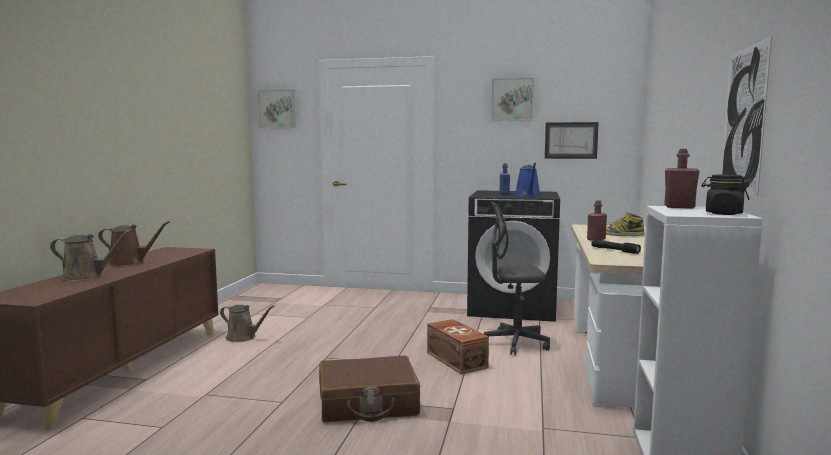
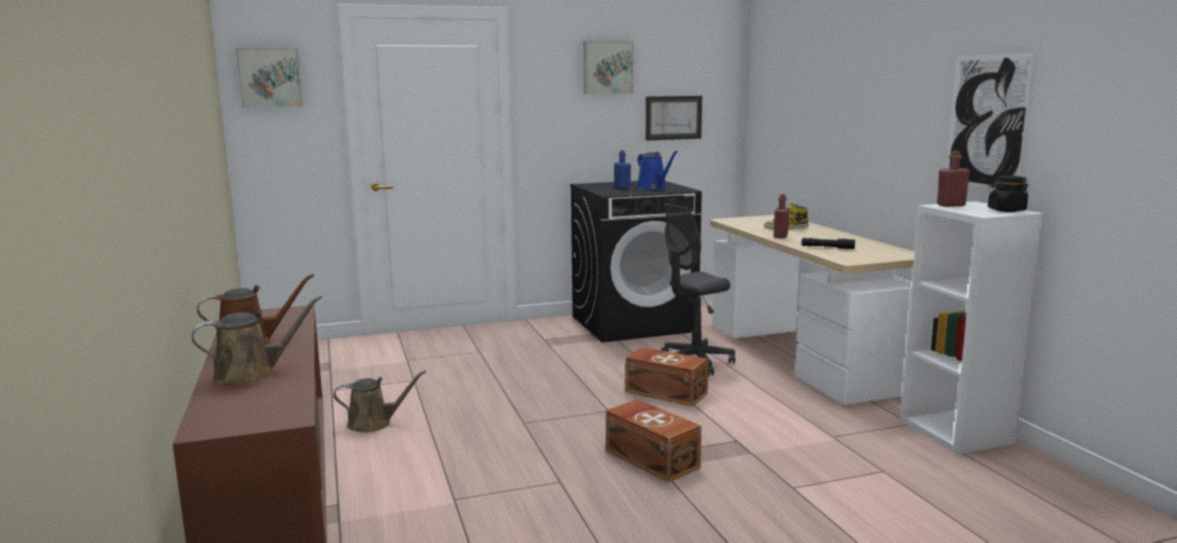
camera: 30 degrees left, 5 degrees up
brown suitcase [319,356,420,422] -> brown storage box [606,399,702,483]

